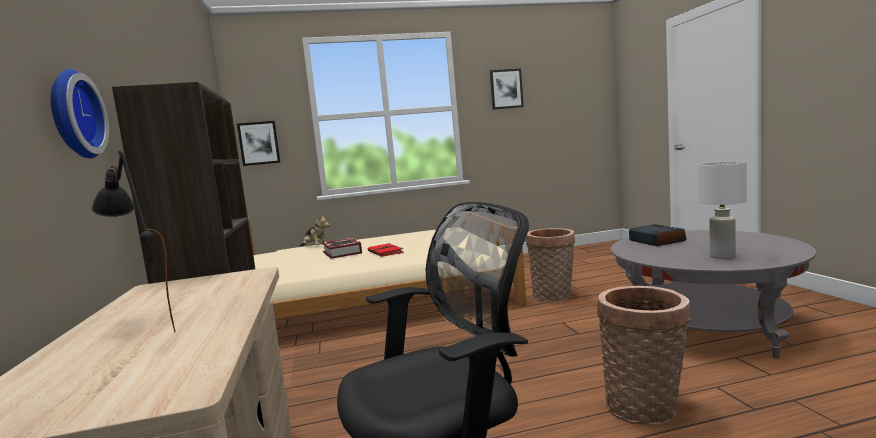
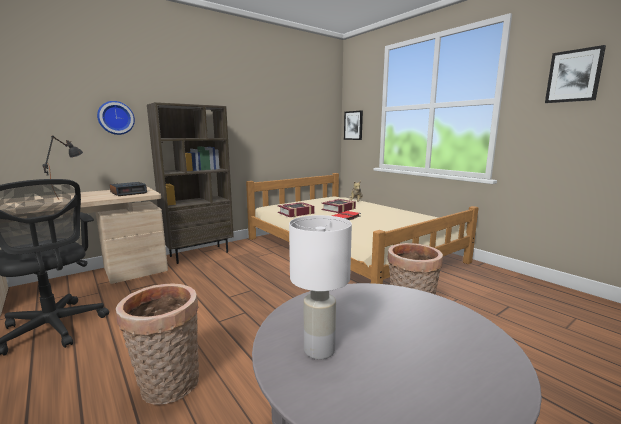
camera: 65 degrees right, 5 degrees up
alarm clock [629,224,687,246] -> alarm clock moved to [109,182,147,196]
none -> book [278,202,315,217]

